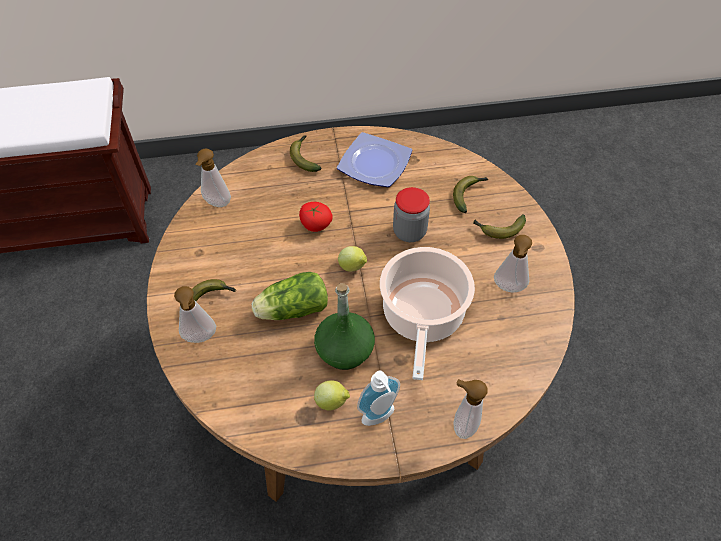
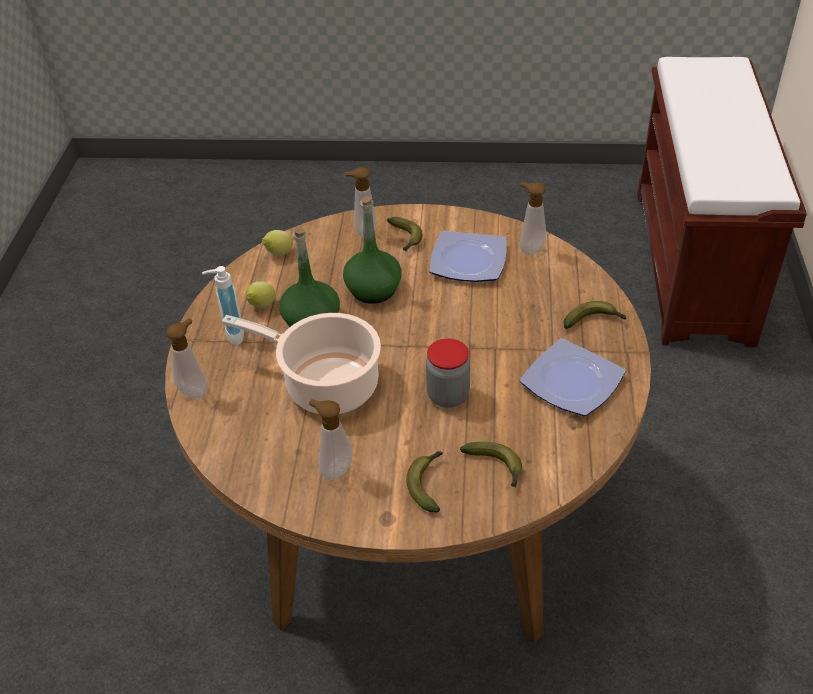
camera: 105 degrees right, 10 degrees down
lettuce [252,272,328,320] -> green bottle [343,196,402,304]
tomato [299,202,333,232] -> none
lemon [338,246,367,272] -> lemon moved to [262,230,293,255]
none -> plate [430,230,507,282]

